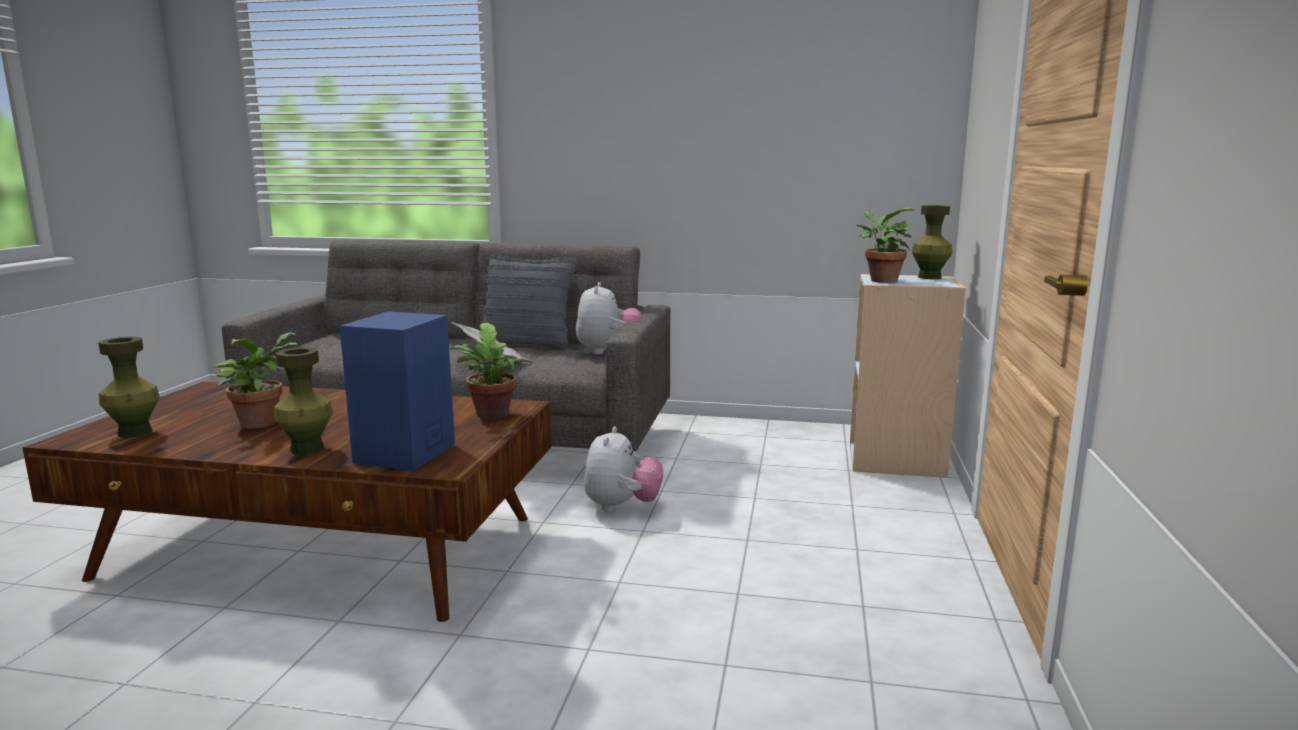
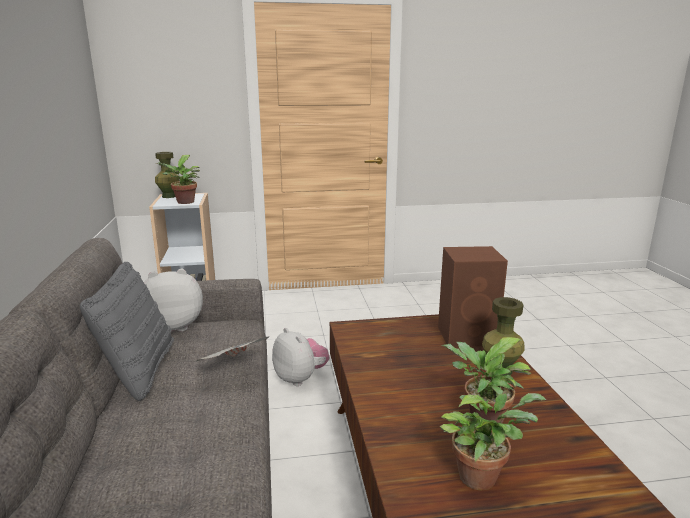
camera: 110 degrees left, 5 degrees up
green vase [98,337,160,438] -> none
blue speaker [340,312,455,471] -> brown speaker [438,246,508,347]
potted plant [450,323,532,419] -> potted plant moved to [440,393,546,490]
plush toy [584,426,663,512] -> plush toy turned 60 degrees clockwise [272,328,329,386]

